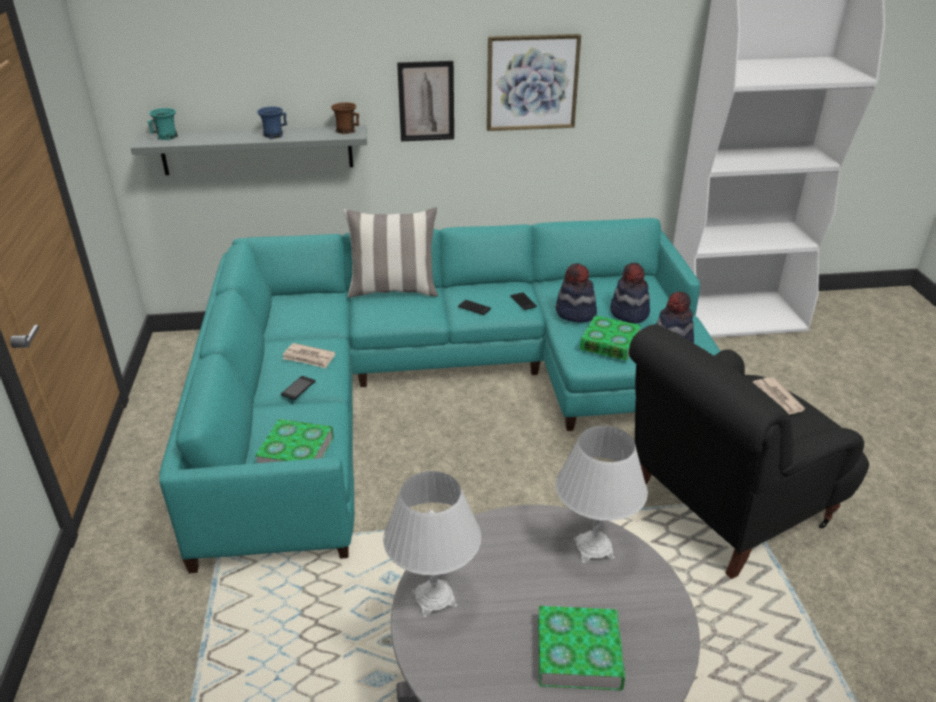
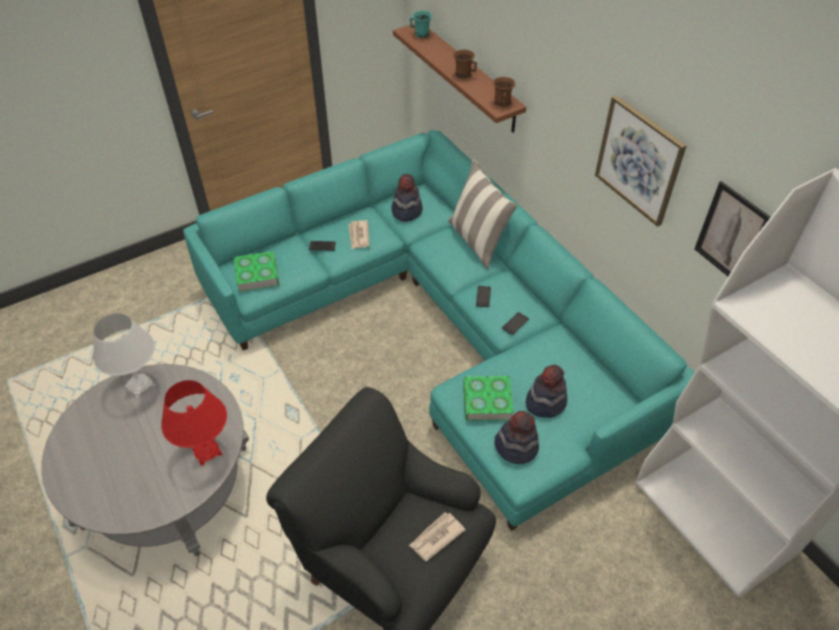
camera: 65 degrees right, 15 degrees up
grey shelf [131,125,367,175] -> brown shelf [393,23,526,133]
blue mug [257,106,287,139] -> brown mug [453,49,477,79]
picture [397,61,454,141] -> picture moved to [694,181,771,276]
book [538,606,625,690] -> none
white table lamp [555,426,648,563] -> red table lamp [161,380,227,466]
hat [556,263,597,322] -> hat moved to [391,174,423,222]

